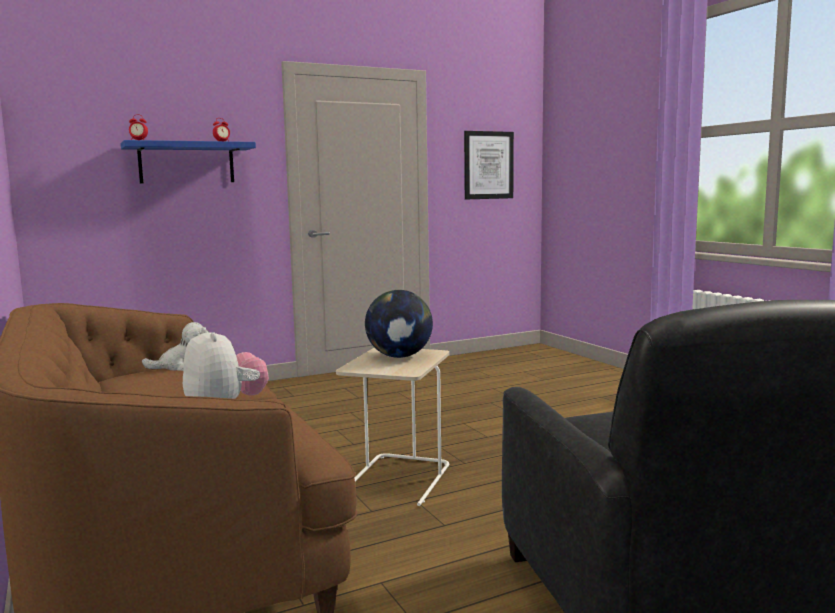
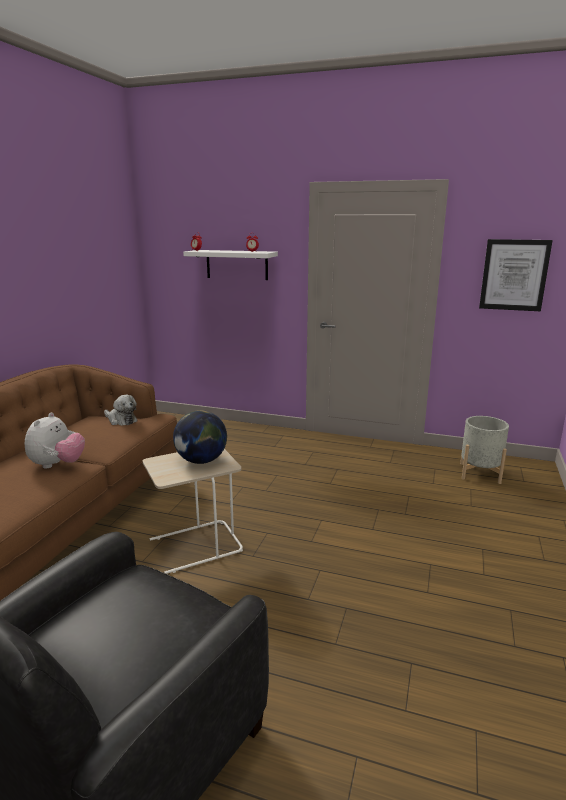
camera: 45 degrees right, 10 degrees up
blue shelf [121,140,256,183] -> white shelf [183,250,278,280]
none -> grey planter [460,416,509,484]

